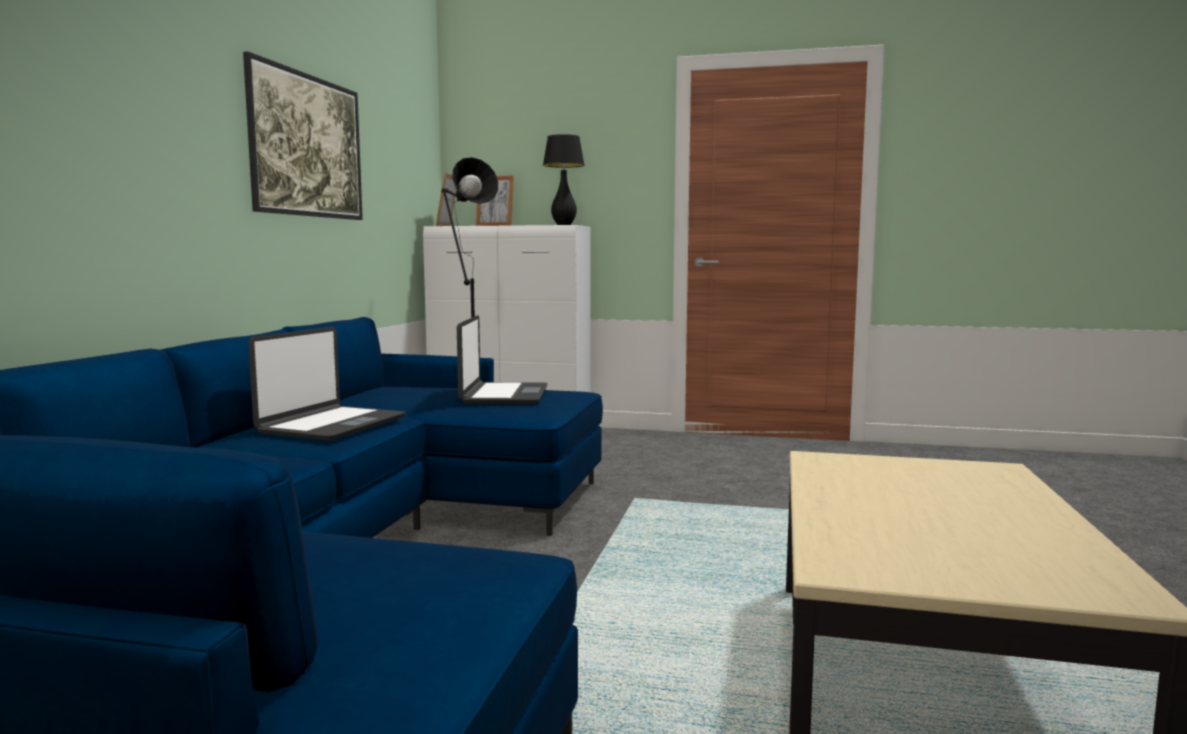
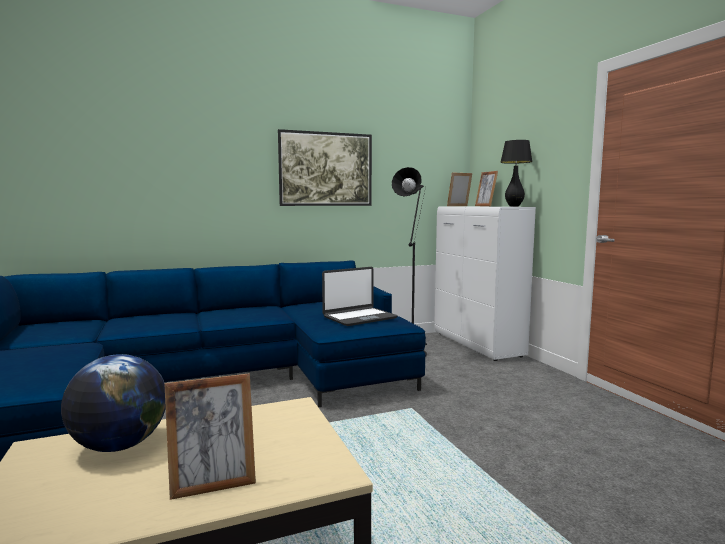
camera: 55 degrees right, 0 degrees up
laptop [248,327,406,441] -> none
none -> globe [61,354,166,452]
none -> picture frame [164,373,256,500]

